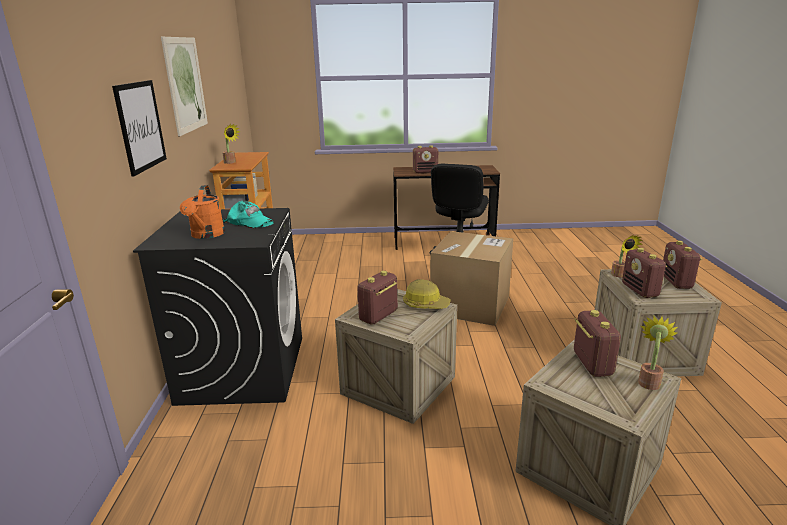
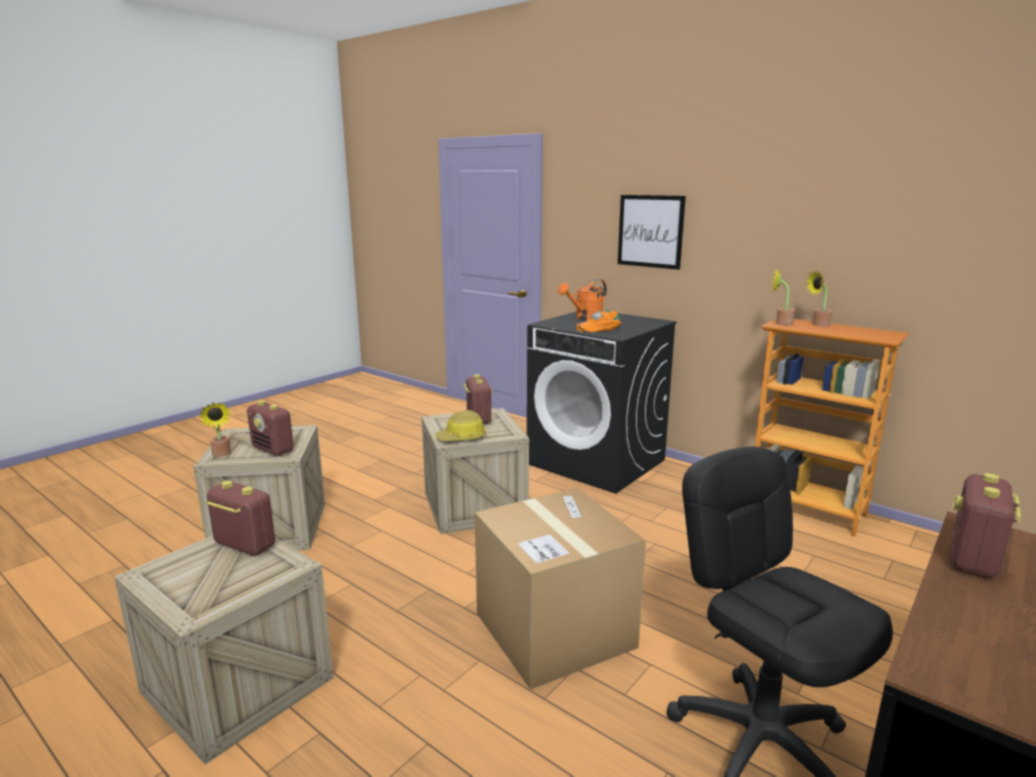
camera: 130 degrees right, 5 degrees down
picture [161,37,208,136] -> none
orange watering can [180,185,225,239] -> orange watering can turned 75 degrees counterclockwise [558,279,607,321]
turquoise cap [223,201,274,228] -> orange cap [576,310,621,332]
potted plant [611,235,642,277] -> potted plant moved to [772,269,795,325]
radio [663,240,702,289] -> none

